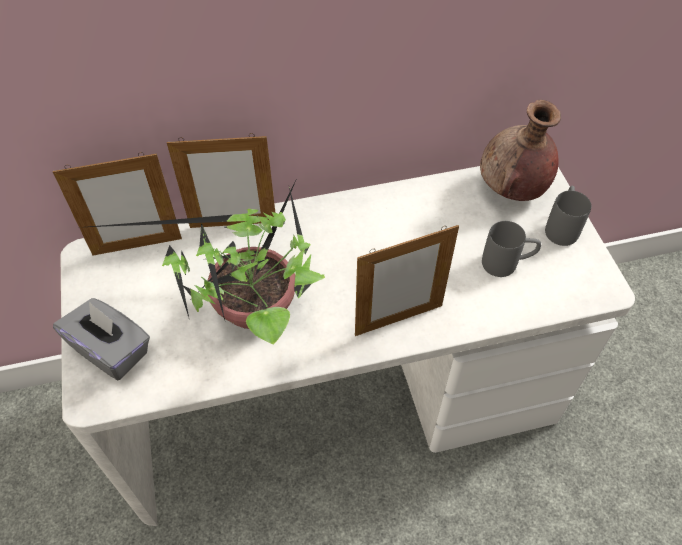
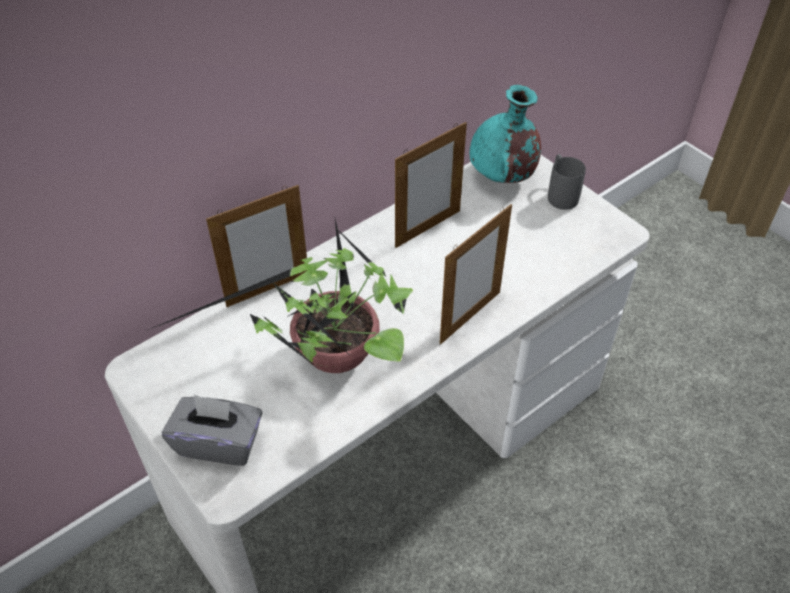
camera: 25 degrees left, 5 degrees down
picture frame [53,152,182,255] -> picture frame moved to [395,122,467,248]
brown vase [480,100,561,201] -> turquoise vase [470,85,541,183]
grey mug [482,221,541,277] -> none

